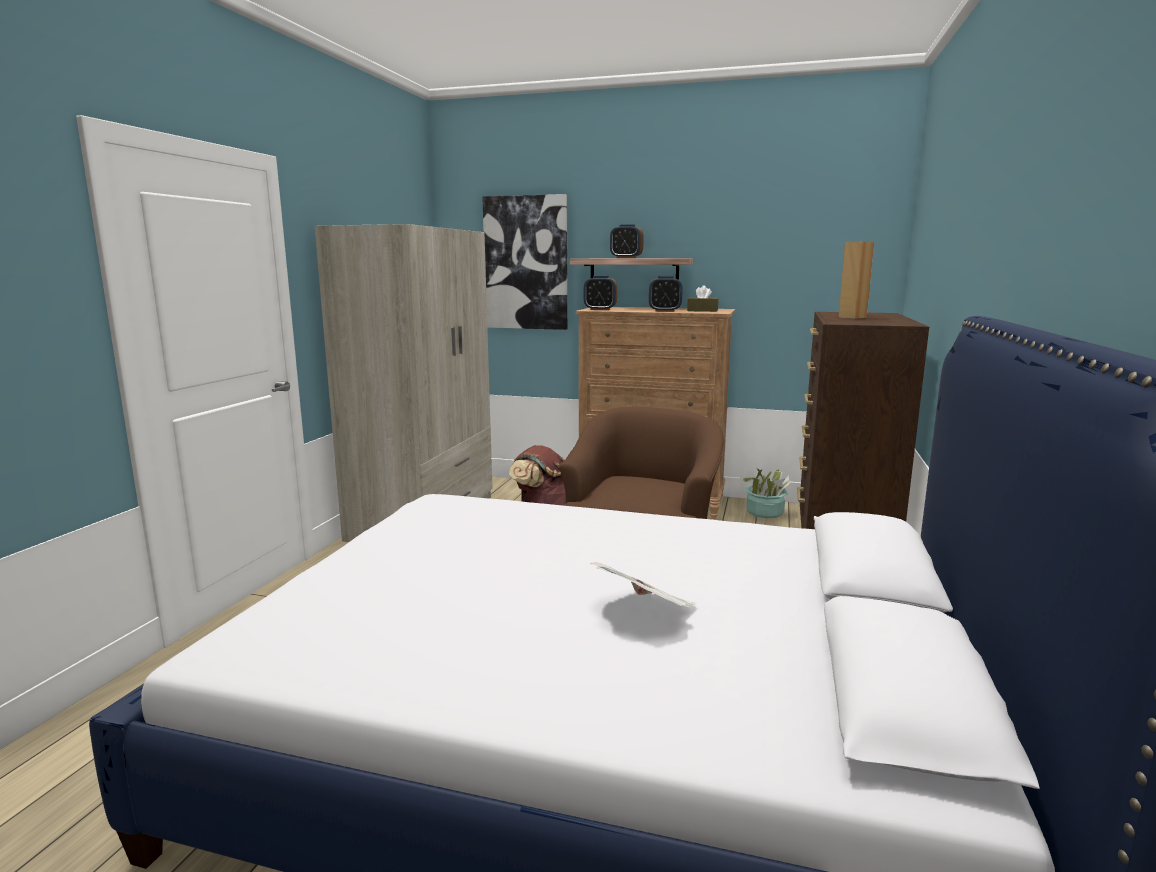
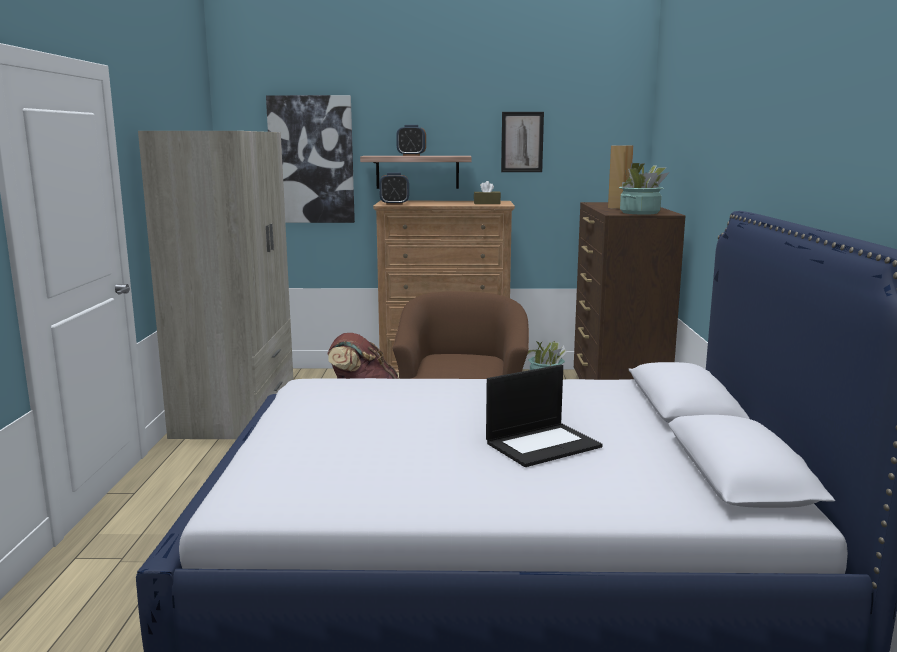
camera: 15 degrees left, 0 degrees up
newspaper [590,562,696,608] -> laptop [486,365,603,467]
alarm clock [649,276,683,312] -> none
none -> picture [501,112,544,172]
none -> potted plant [619,163,670,215]

